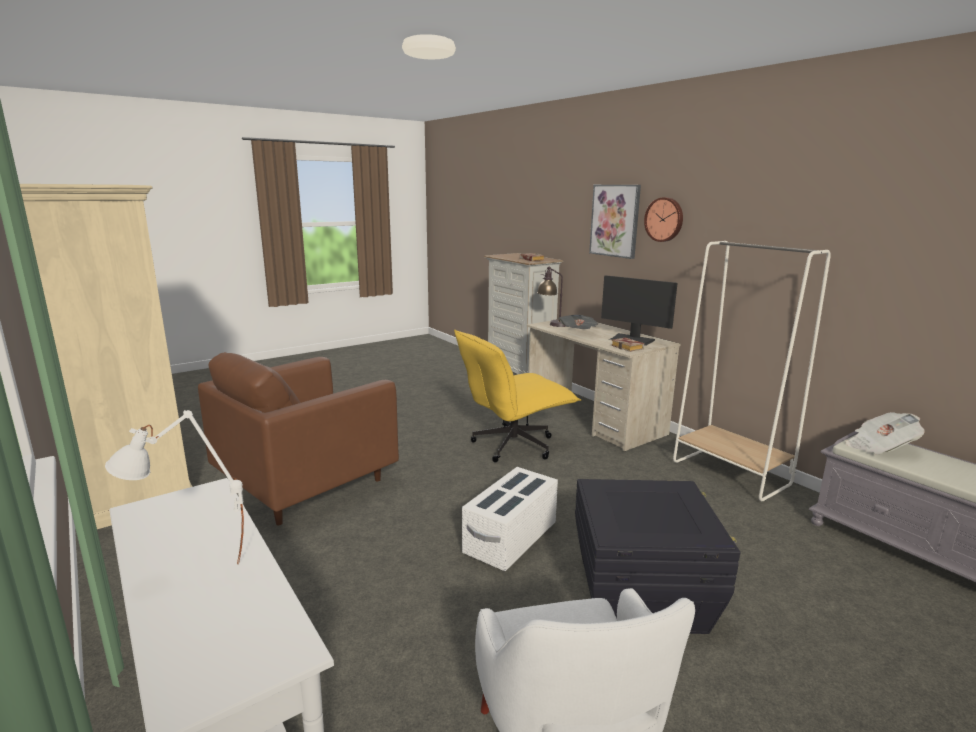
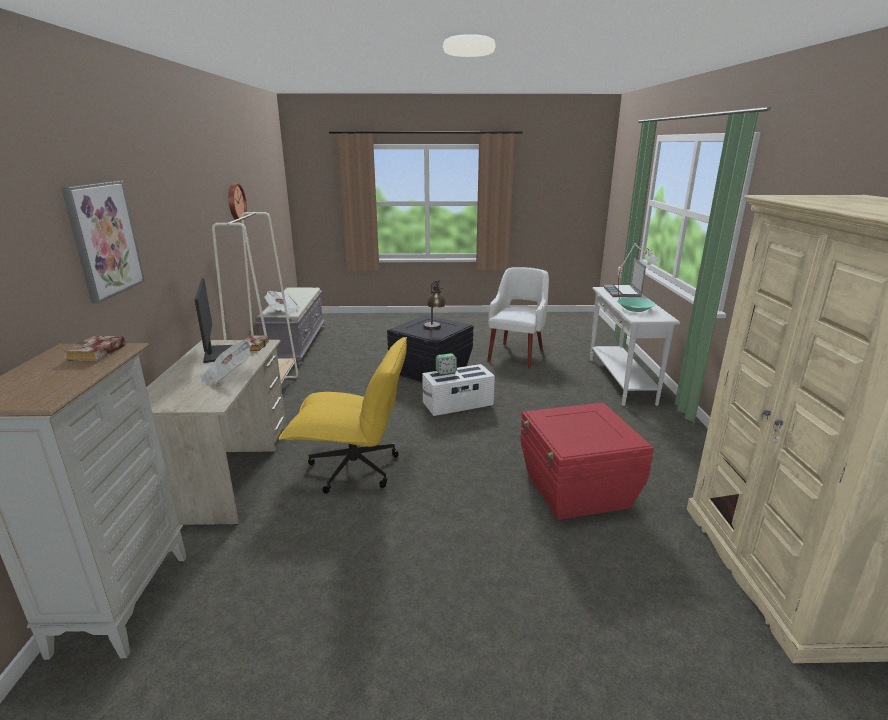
camera: 145 degrees left, 5 degrees up
brown armchair [198,352,399,526] -> red storage box [520,403,654,520]
table lamp [537,266,566,327] -> table lamp moved to [423,280,446,330]
wall clock [644,197,683,242] -> wall clock moved to [229,183,247,220]
none -> alarm clock [436,353,457,375]
none -> laptop [603,258,646,297]
none -> turquoise bowl [617,298,656,312]

